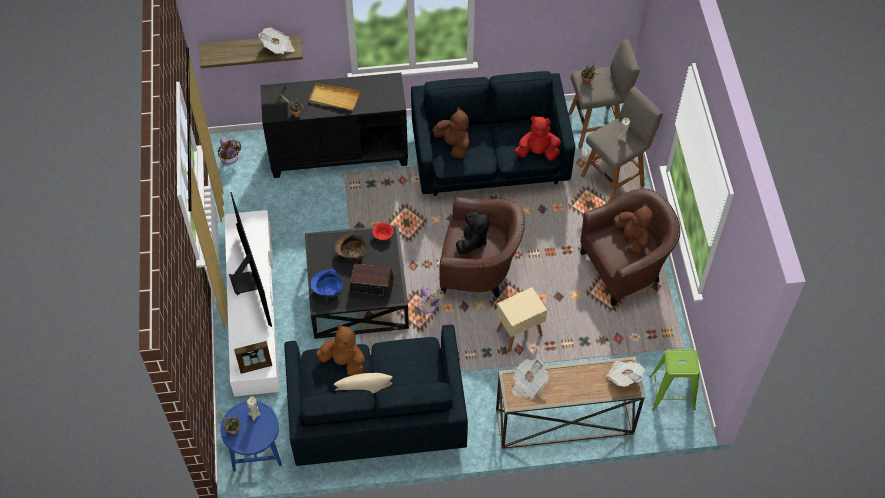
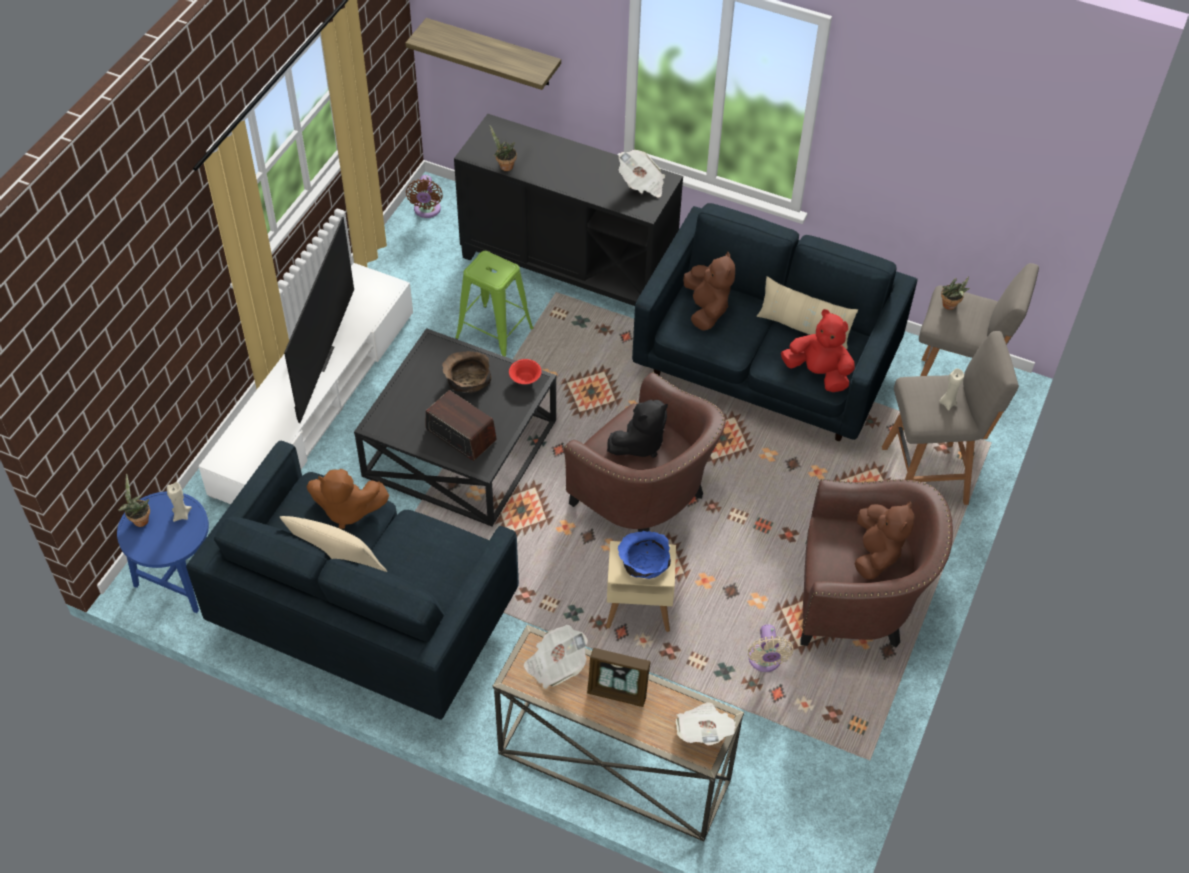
camera: 30 degrees right, 5 degrees down
picture frame [234,341,272,374] -> picture frame moved to [587,648,651,707]
newspaper [259,28,295,54] -> newspaper moved to [619,150,665,197]
beige tray [309,83,360,110] -> none
blue bowl [310,269,343,299] -> blue bowl moved to [618,531,671,579]
brown plush toy [316,325,365,376] -> brown plush toy turned 135 degrees clockwise [307,469,390,529]
beige fan [418,286,444,314] -> beige fan moved to [748,624,794,672]
green stool [649,349,700,410] -> green stool moved to [455,251,534,357]
none -> beige pillow [757,276,858,349]

